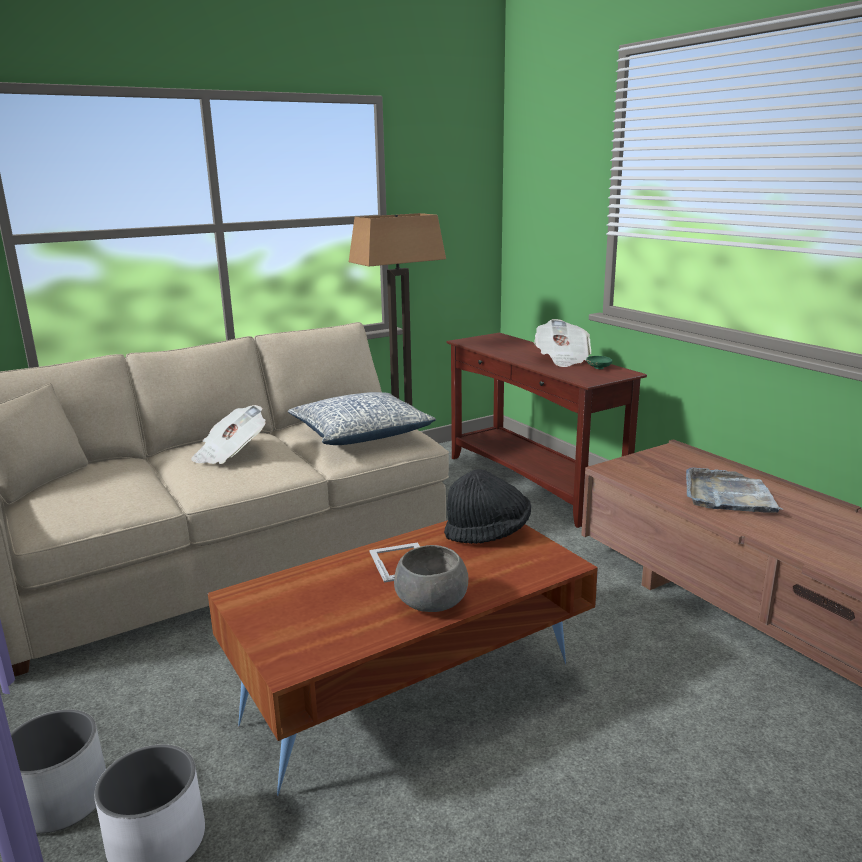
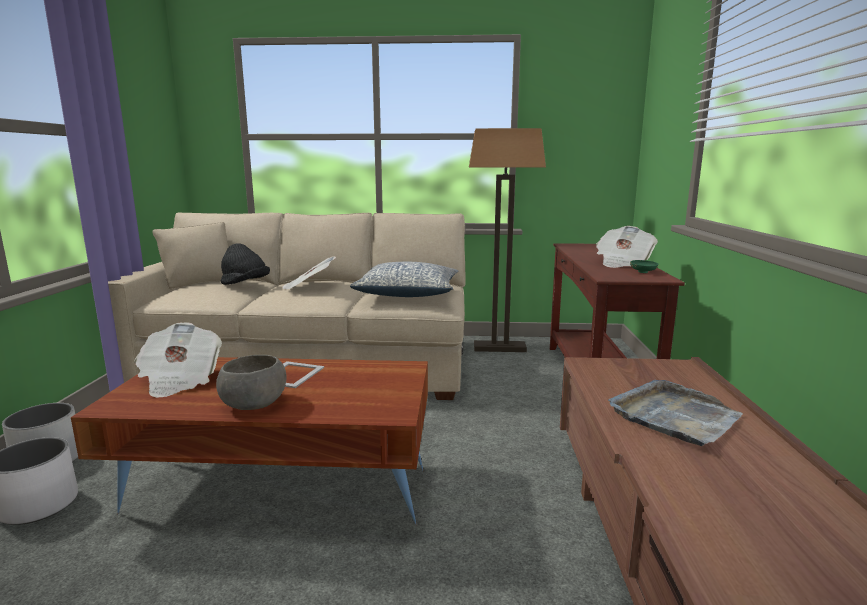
camera: 35 degrees right, 5 degrees down
black hat [444,469,531,544] -> black hat moved to [221,243,270,285]
none -> newspaper [134,322,222,398]

